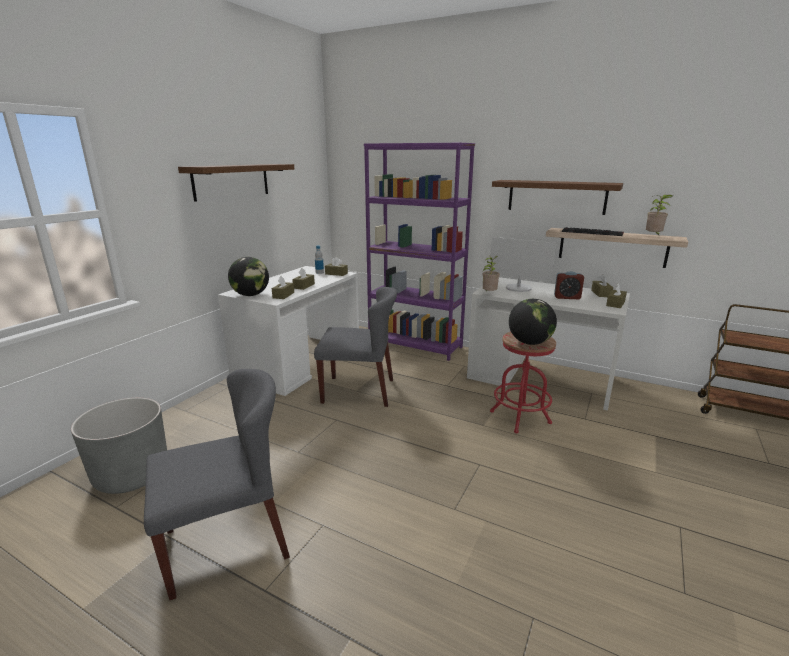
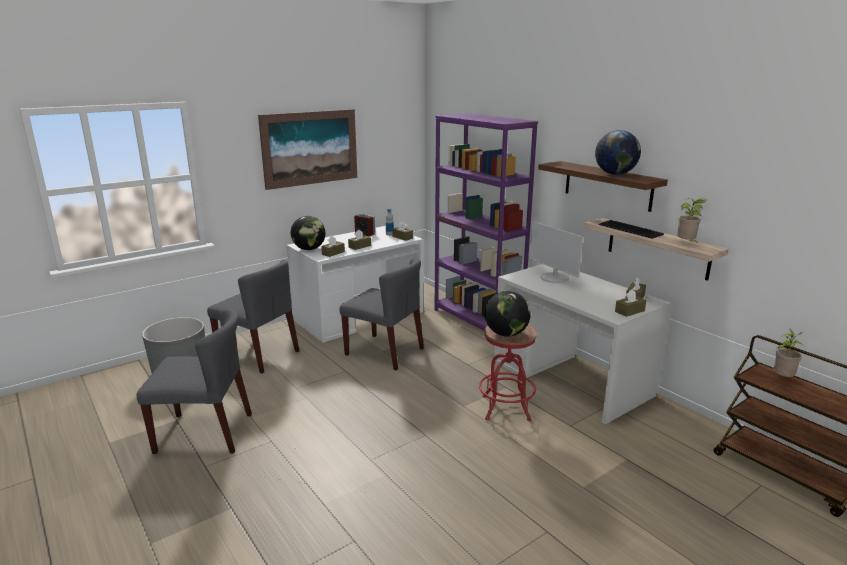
camera: 25 degrees right, 0 degrees up
brown shelf [178,164,294,202] -> picture [258,109,357,190]
potted plant [483,256,500,292] -> potted plant moved to [773,329,804,377]
alarm clock [554,271,584,299] -> alarm clock moved to [354,213,375,236]
none -> grey chair [207,260,299,373]
none -> globe [595,130,641,175]

